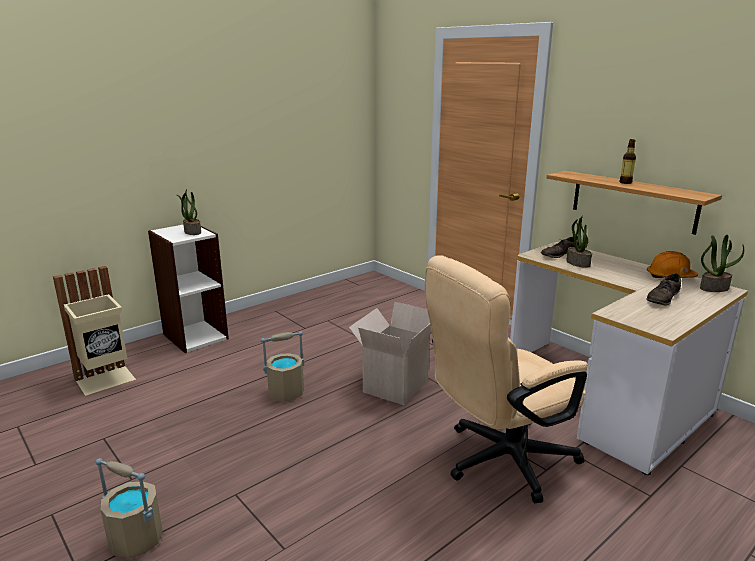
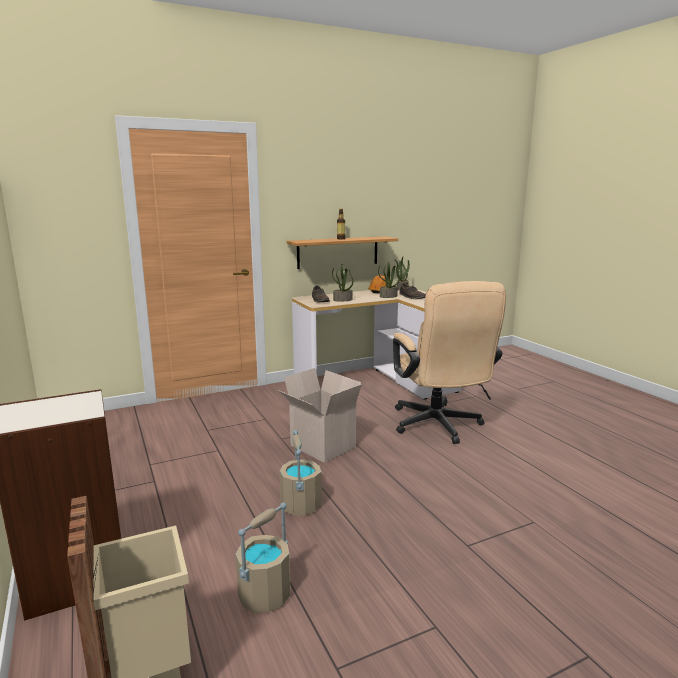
camera: 75 degrees left, 5 degrees down
beige bucket [95,458,163,559] -> beige bucket moved to [235,502,291,613]
potted plant [177,189,201,235] -> potted plant moved to [378,262,400,298]

